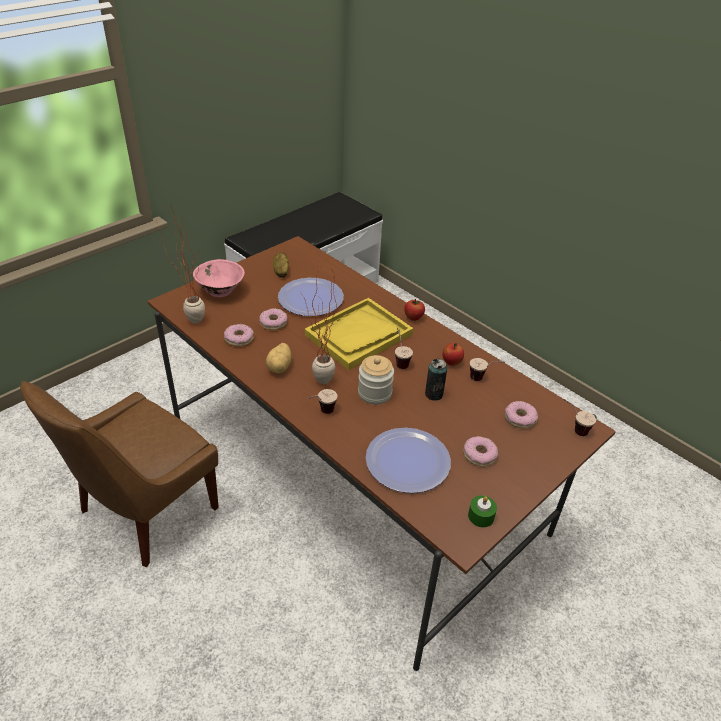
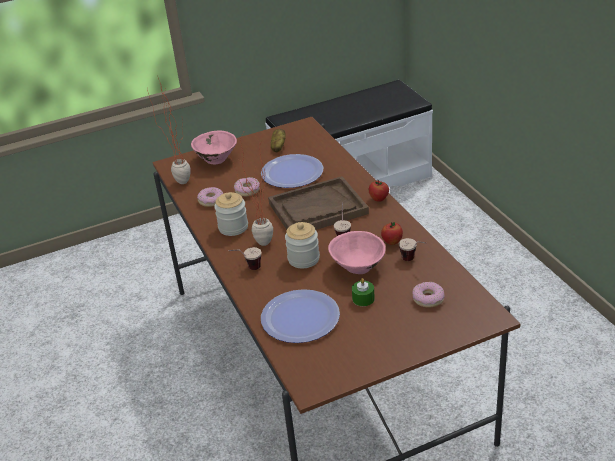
camera: 25 degrees right, 5 degrees down
brown chair [20,381,219,567] -> none
potato [266,343,292,373] -> jar [214,192,248,236]
yellow tray [305,298,413,370] -> brown tray [268,176,369,230]
can [425,359,447,401] -> pink bowl [328,231,386,274]
donut [463,436,498,467] -> none
green candle [468,495,497,528] -> green candle moved to [352,278,375,306]
cup [563,399,596,436] -> none

